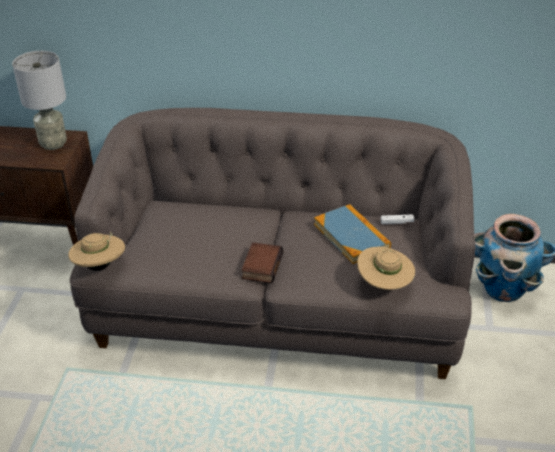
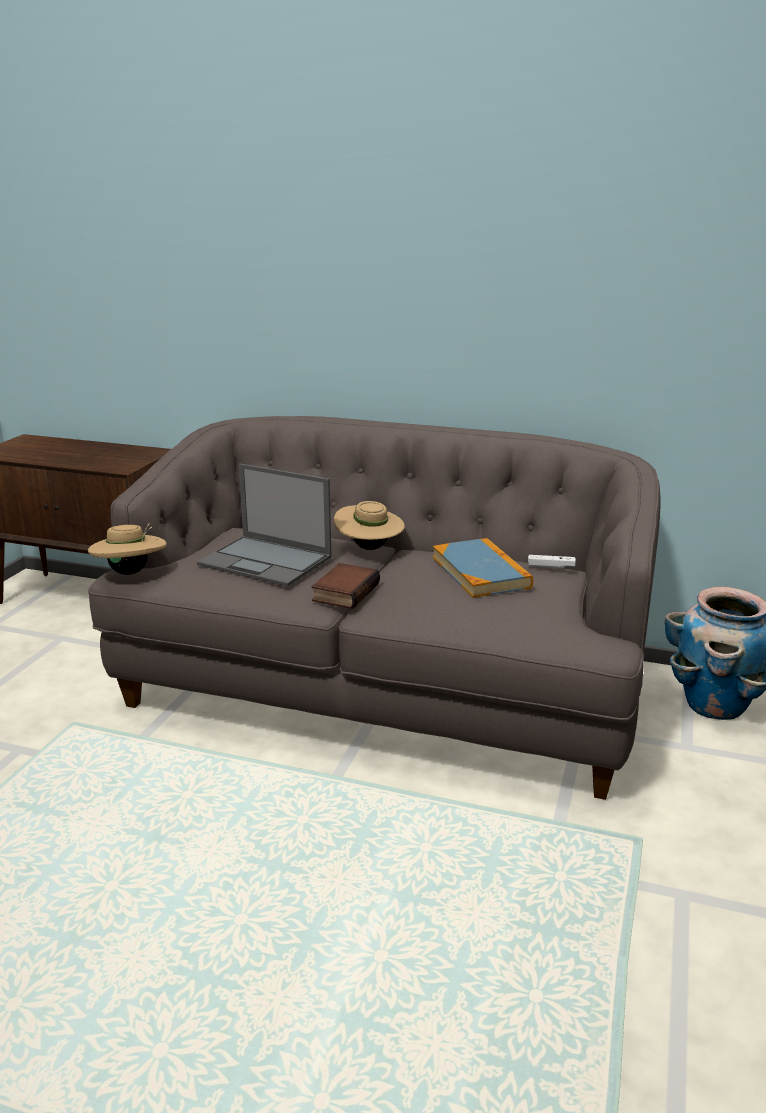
camera: 10 degrees right, 15 degrees down
grey table lamp [12,51,67,150] -> none
beige hat [357,247,415,290] -> beige hat moved to [334,501,405,550]
none -> laptop [197,464,332,587]

